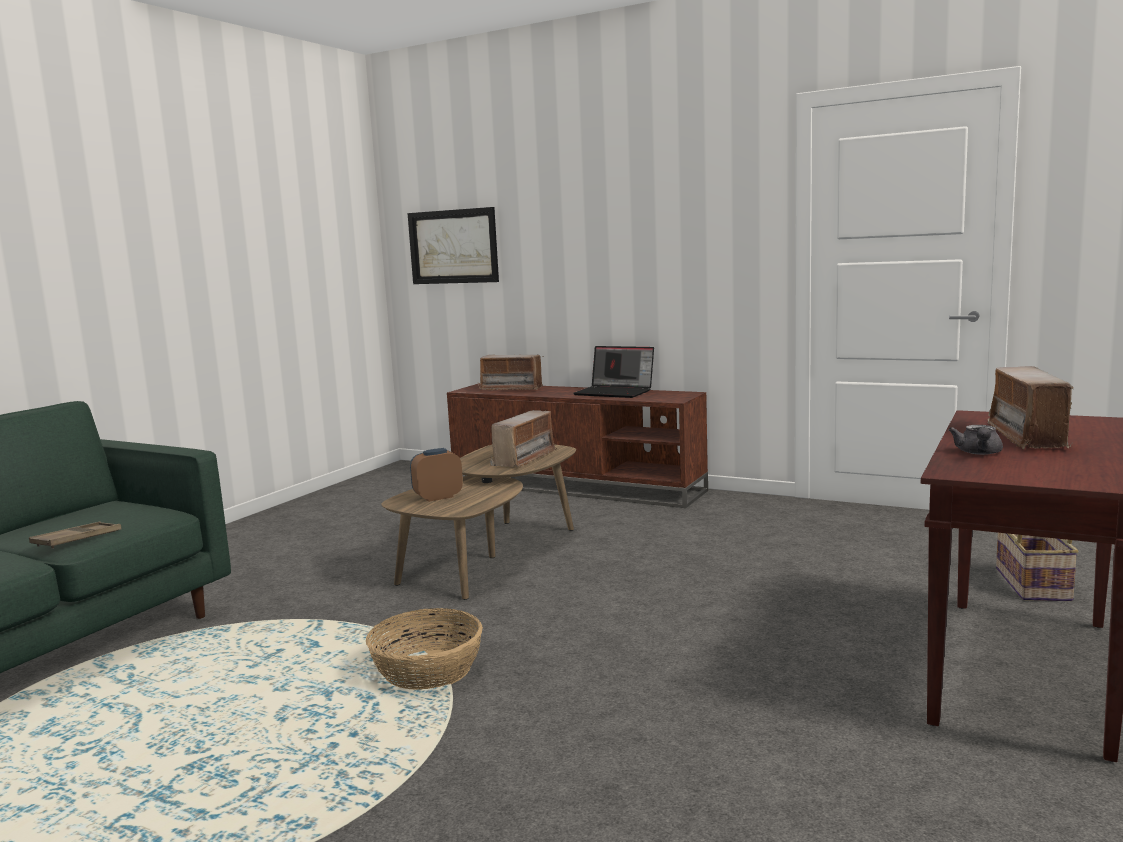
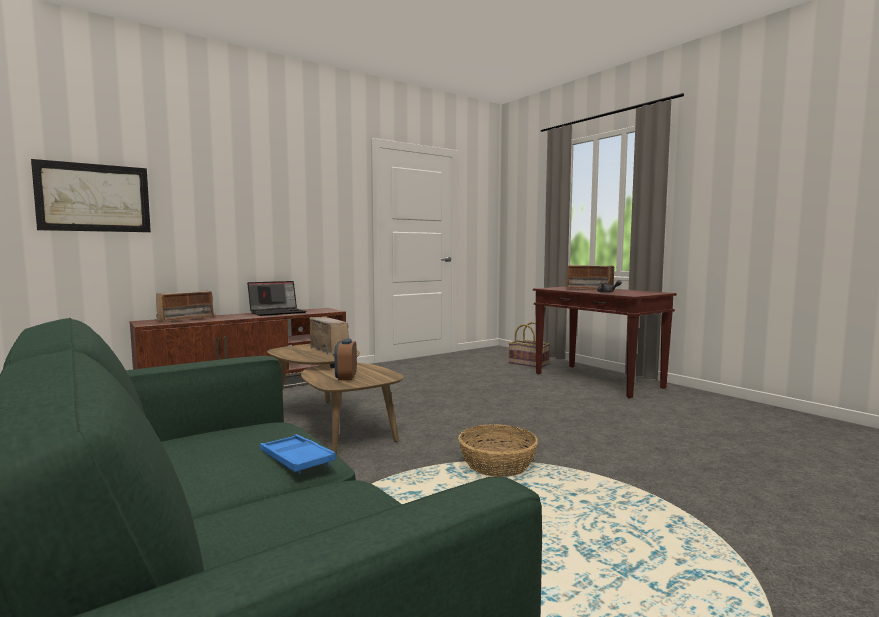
camera: 65 degrees left, 5 degrees down
brown tray [29,522,122,549] -> blue tray [260,434,336,474]

